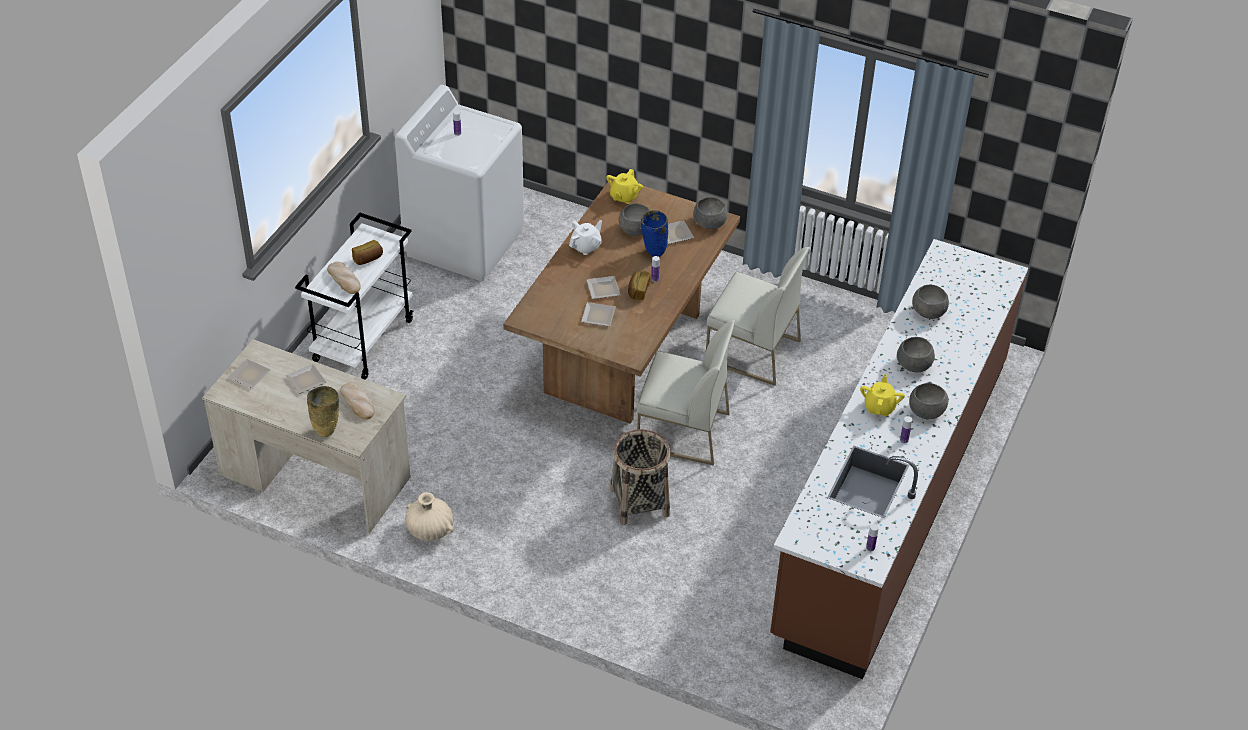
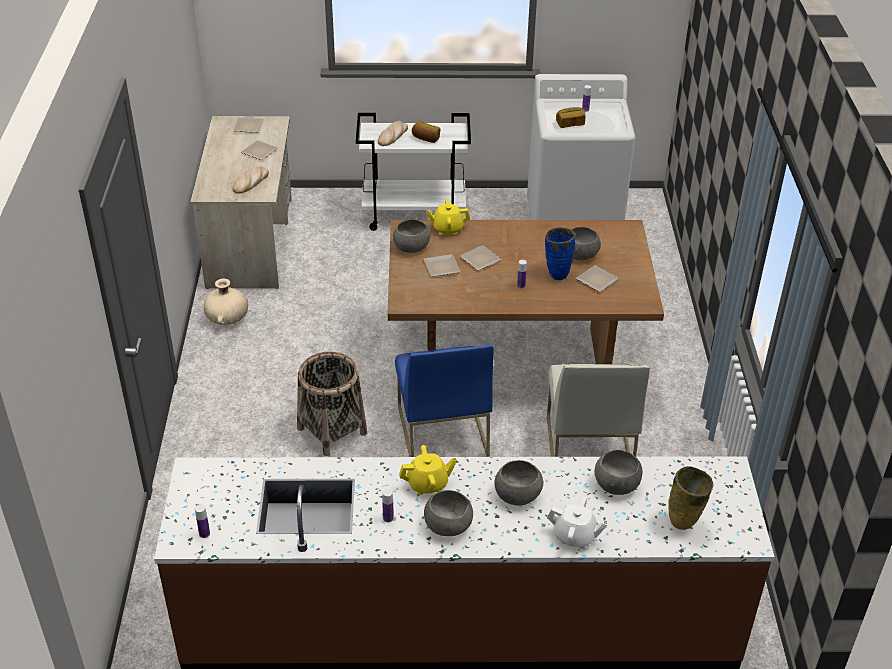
camera: 65 degrees right, 5 degrees down
beige vase [307,386,339,437] -> beige vase moved to [668,466,713,530]
white teapot [569,220,602,255] -> white teapot moved to [547,497,608,549]
yellow teapot [606,169,643,204] -> yellow teapot moved to [426,199,470,235]
bread [628,271,650,300] -> bread moved to [556,107,586,128]
white chair [637,320,736,465] -> blue chair [395,344,494,457]
grey bowl [693,197,728,229] -> grey bowl moved to [393,220,430,253]

